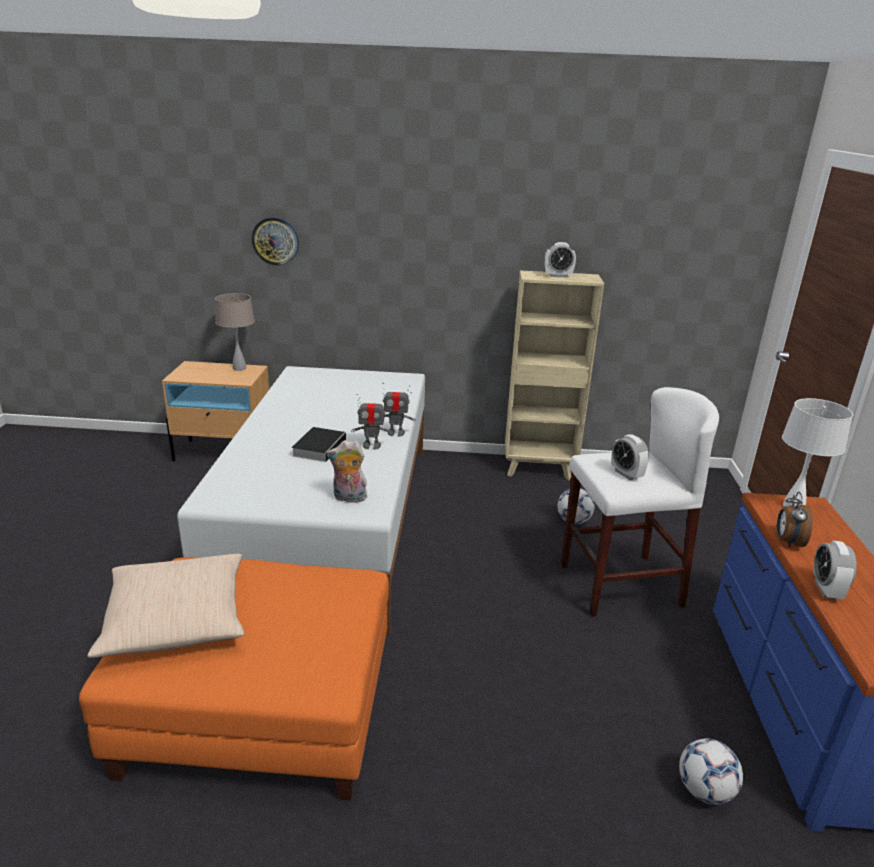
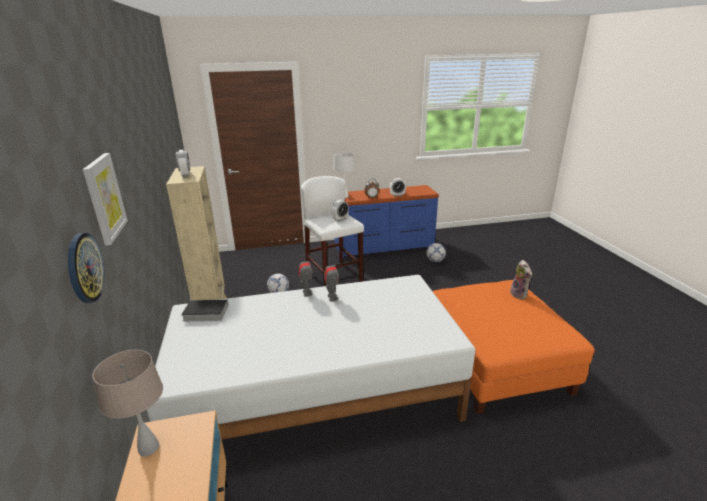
camera: 105 degrees left, 0 degrees up
beige pillow [88,554,244,658] -> none
book [292,427,346,462] -> book moved to [181,299,229,322]
plush toy [327,440,367,503] -> plush toy moved to [510,260,532,300]
none -> picture [83,153,128,246]

